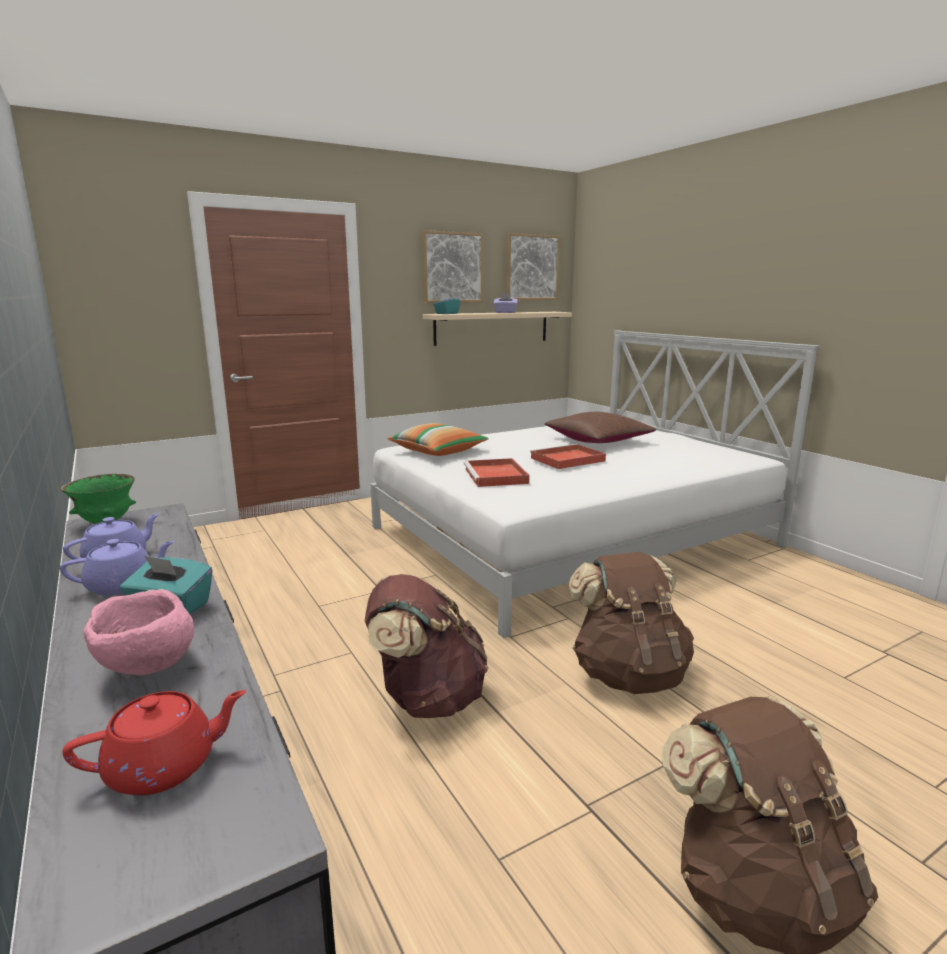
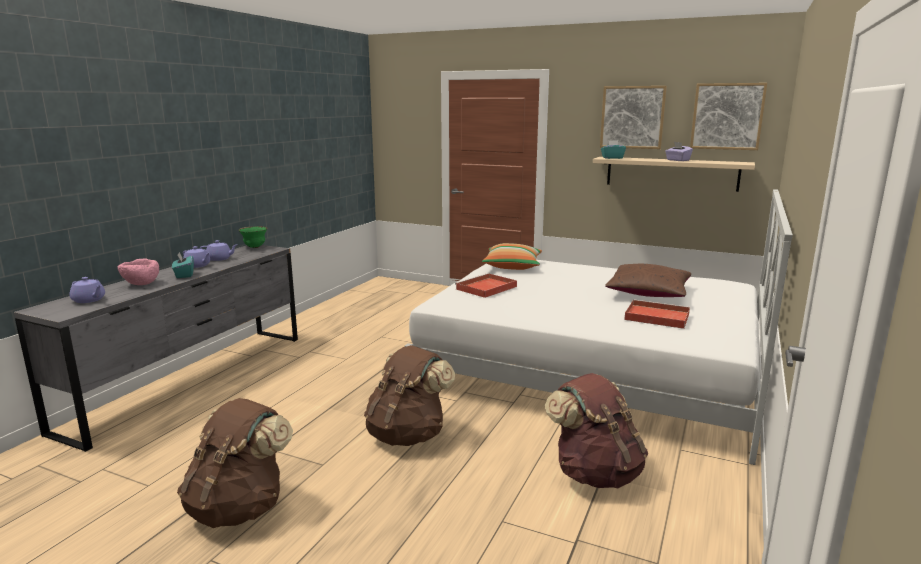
camera: 55 degrees right, 0 degrees up
red teapot [63,690,246,795] -> purple teapot [69,277,105,303]
brown backpack [365,574,488,718] -> brown backpack moved to [545,373,648,488]
red tray [530,444,606,469] -> red tray moved to [624,299,690,329]

